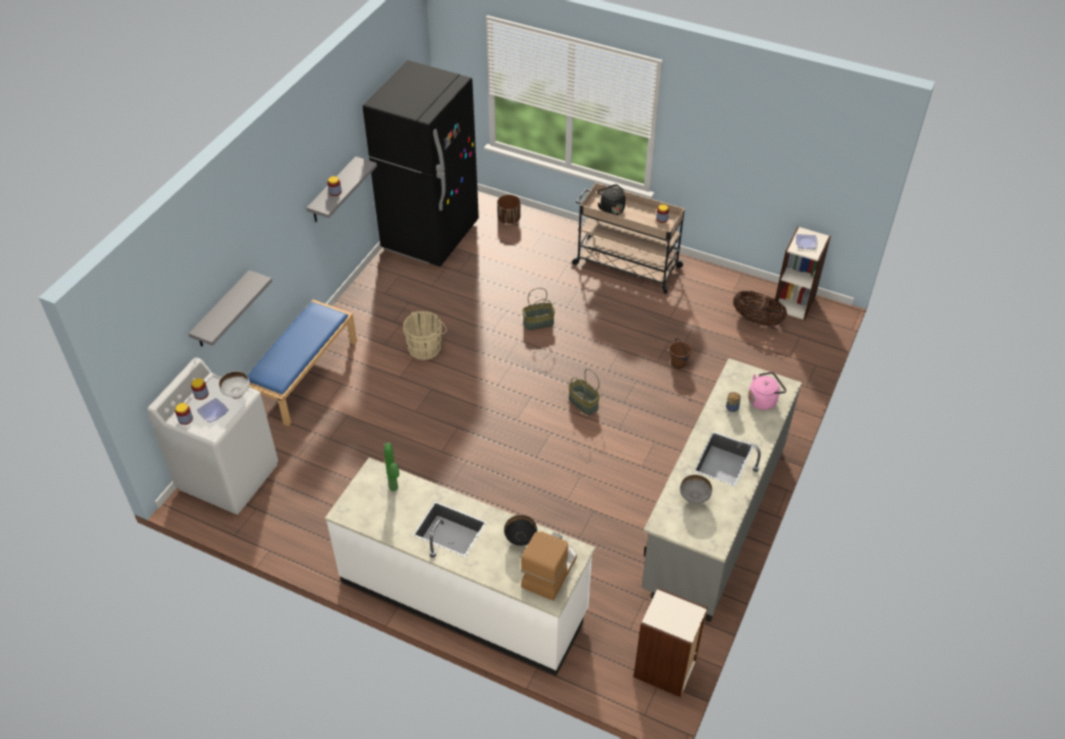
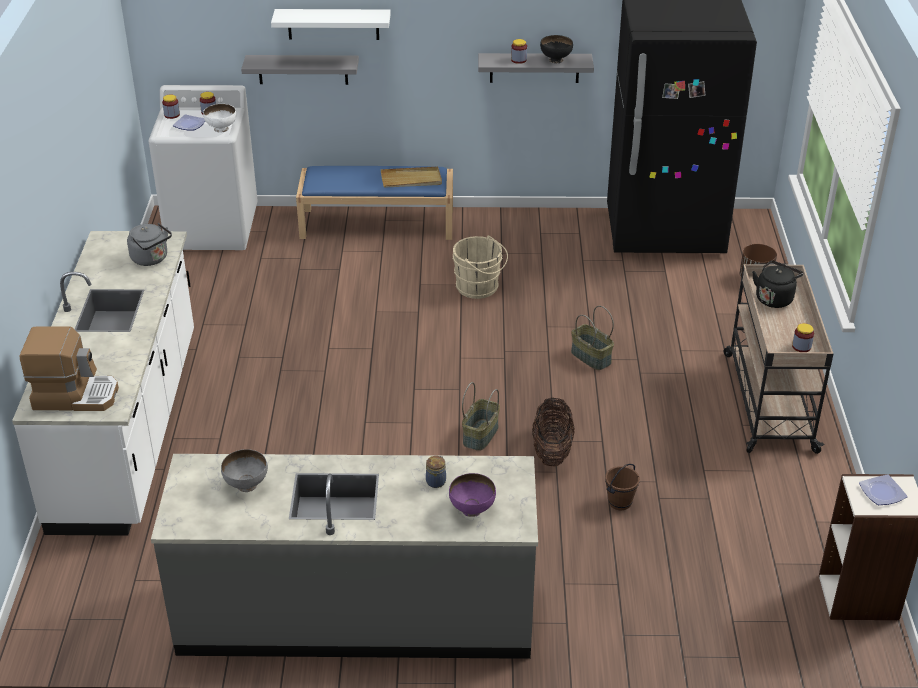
camera: 65 degrees right, 10 degrees down
potted plant [384,442,399,491] -> grey kettle [127,223,172,266]
black bowl [504,515,537,546] -> black bowl moved to [540,35,573,63]
bookcase [634,588,708,697] -> none
basket [733,291,787,326] -> basket moved to [532,398,575,466]
pink kettle [748,372,787,410] -> purple bowl [449,473,496,517]
none -> white shelf [271,9,391,40]
none -> beige tray [381,167,442,188]

